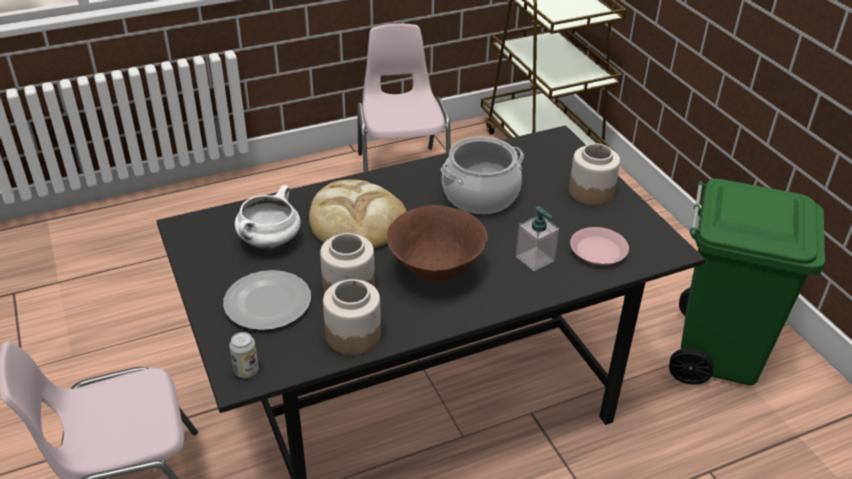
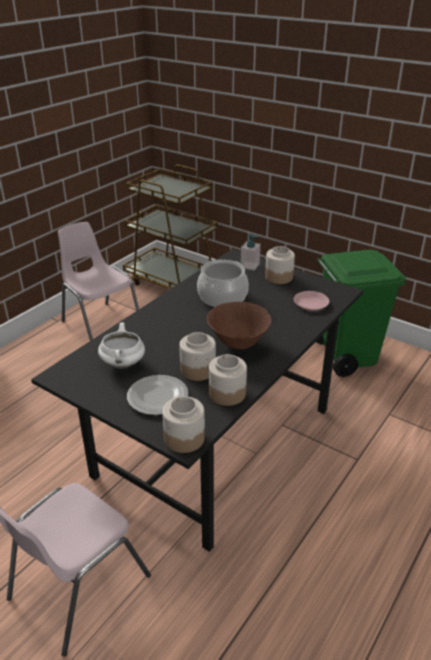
camera: 30 degrees left, 5 degrees down
can [229,332,259,378] -> jar [162,396,205,453]
bread [309,179,407,248] -> none
soap dispenser [516,206,559,271] -> soap dispenser moved to [241,234,261,270]

